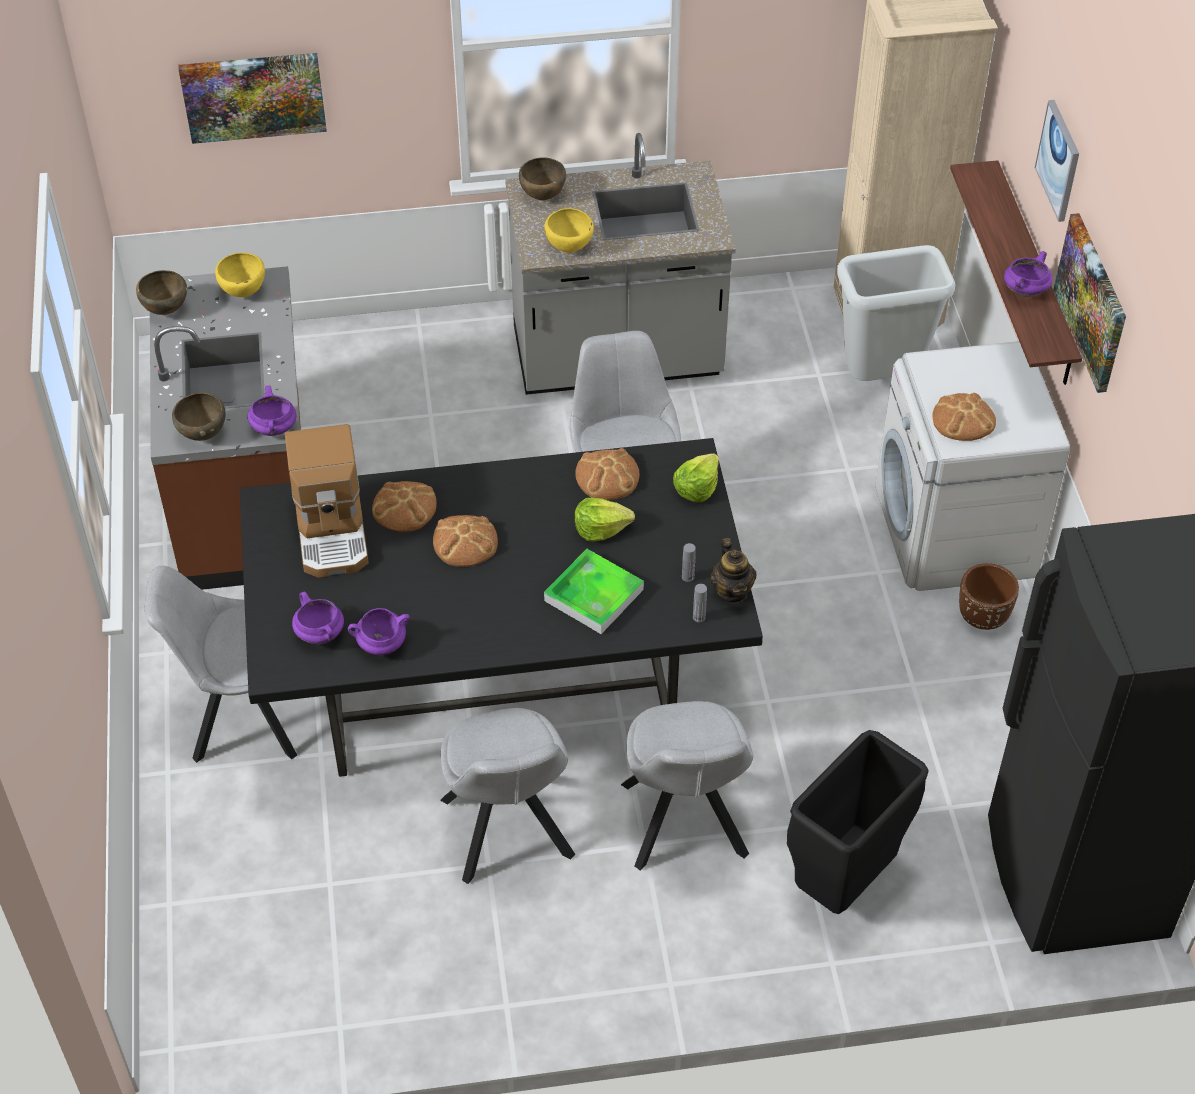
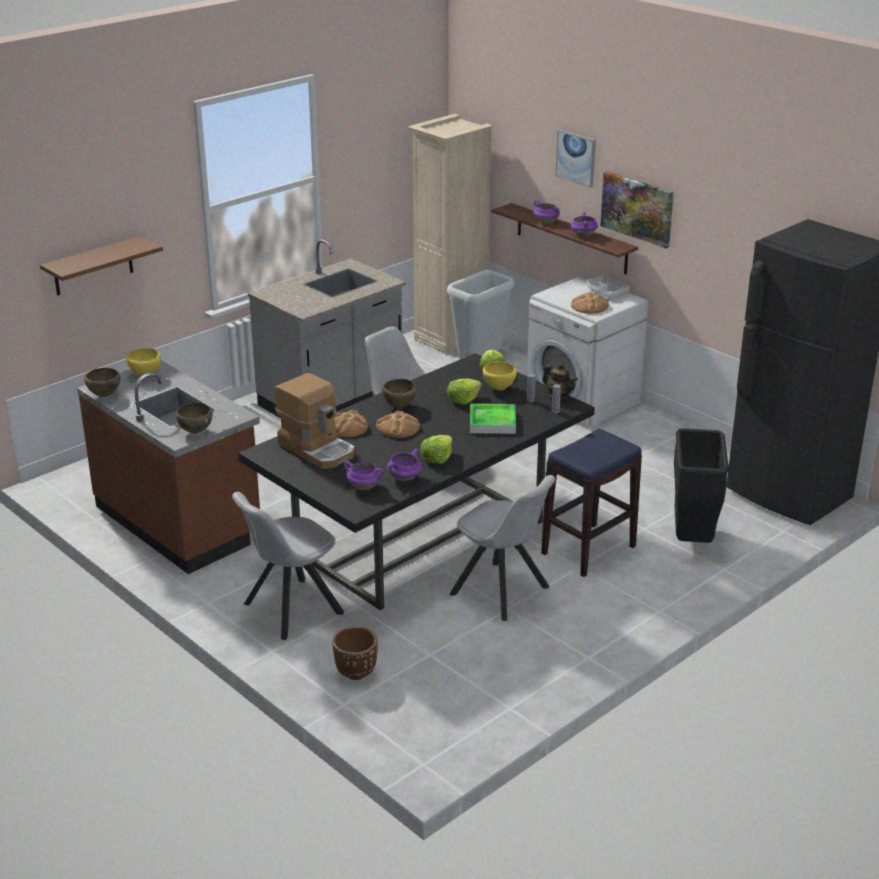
camera: 35 degrees left, 20 degrees down
picture [178,53,327,144] -> brown shelf [40,236,163,295]
purple cooking pot [248,385,296,436] -> purple cooking pot moved to [534,200,560,224]
brown bowl [519,157,566,200] -> brown bowl moved to [382,379,417,408]
yellow bowl [545,208,594,253] -> yellow bowl moved to [483,362,517,390]
bread [575,448,640,500] -> none
grey chair [621,701,753,870] -> stool [541,429,642,577]
brown planter [959,563,1019,630] -> brown planter moved to [332,626,378,680]
none -> lettuce [420,435,453,464]
none -> grey tray [587,275,630,298]

